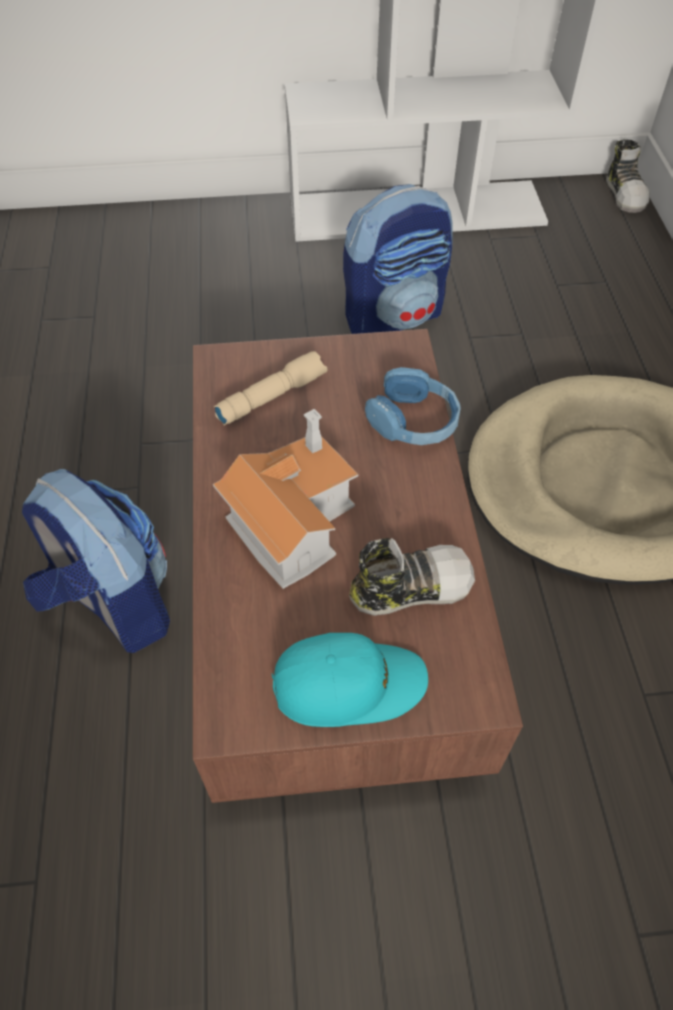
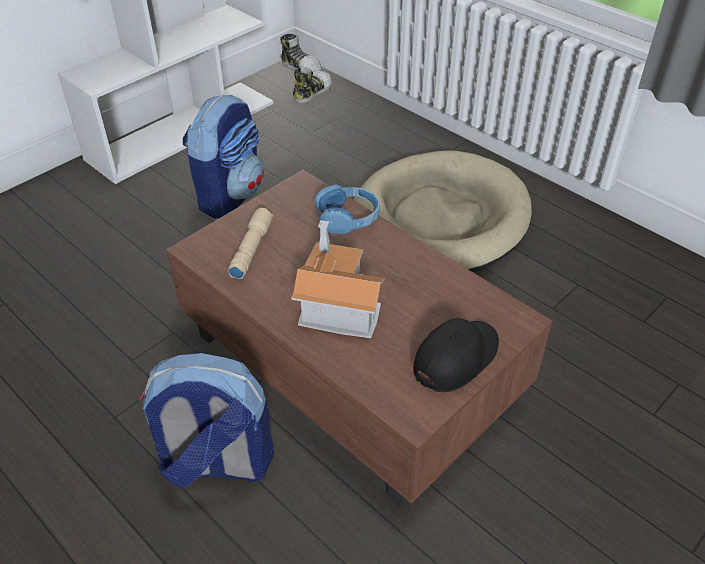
camera: 40 degrees left, 10 degrees down
turquoise cap [272,633,428,727] -> black cap [413,318,499,392]
shoe [349,538,475,616] -> shoe moved to [293,66,332,103]

